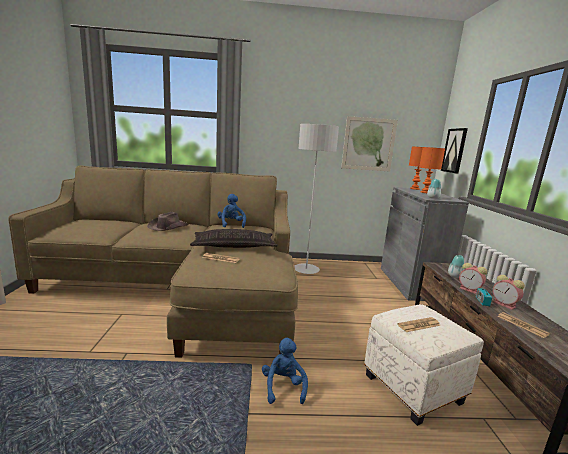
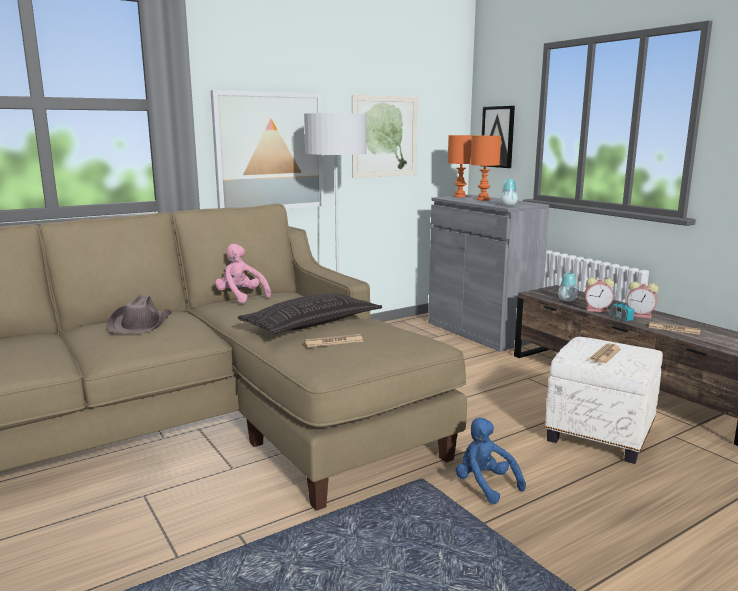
camera: 30 degrees left, 0 degrees up
blue plush toy [217,194,246,228] -> pink plush toy [215,244,271,303]
none -> picture [211,90,324,209]

